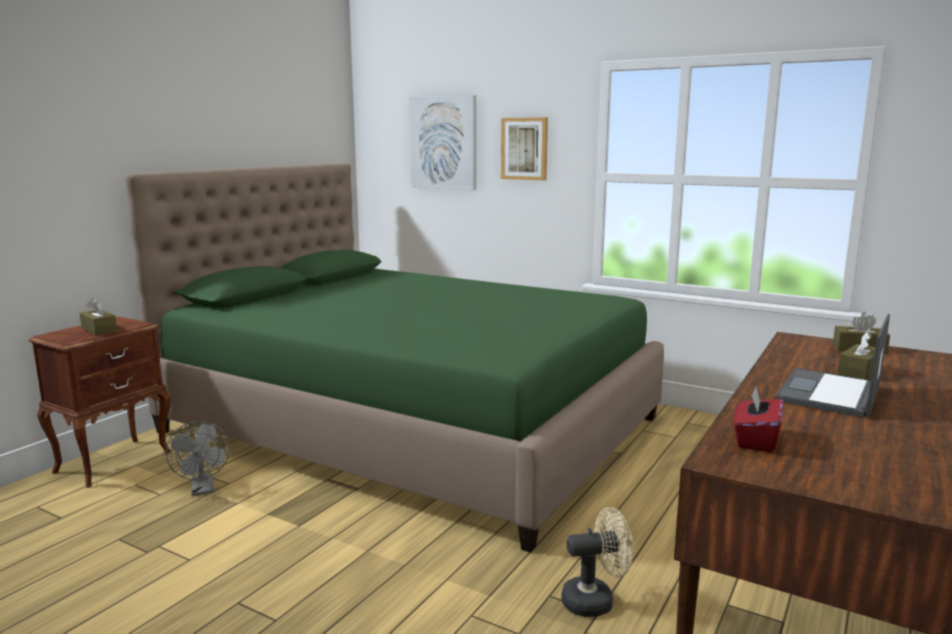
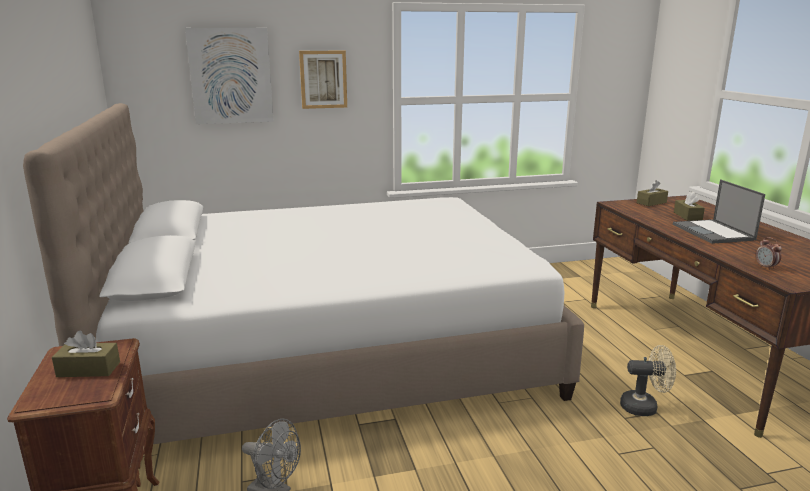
camera: 45 degrees left, 5 degrees up
green bed [125,163,664,553] -> white bed [23,103,584,444]
beige fan [562,507,634,617] -> beige fan turned 60 degrees clockwise [620,345,676,416]
red tissue box [734,387,784,452] -> alarm clock [756,237,782,270]

